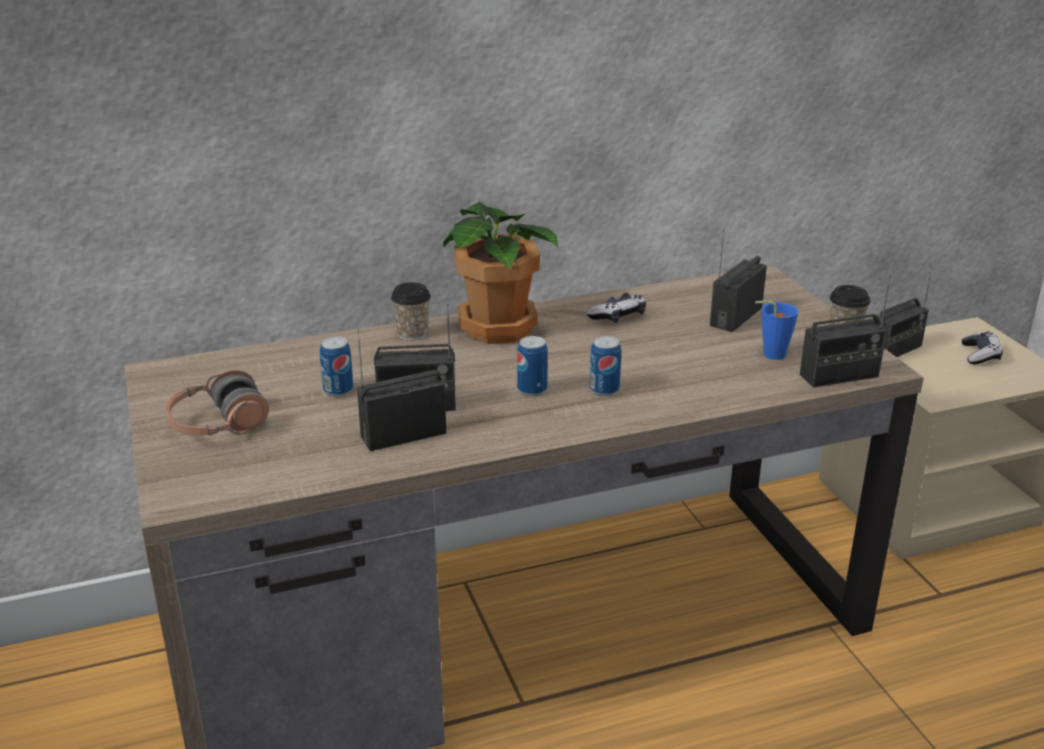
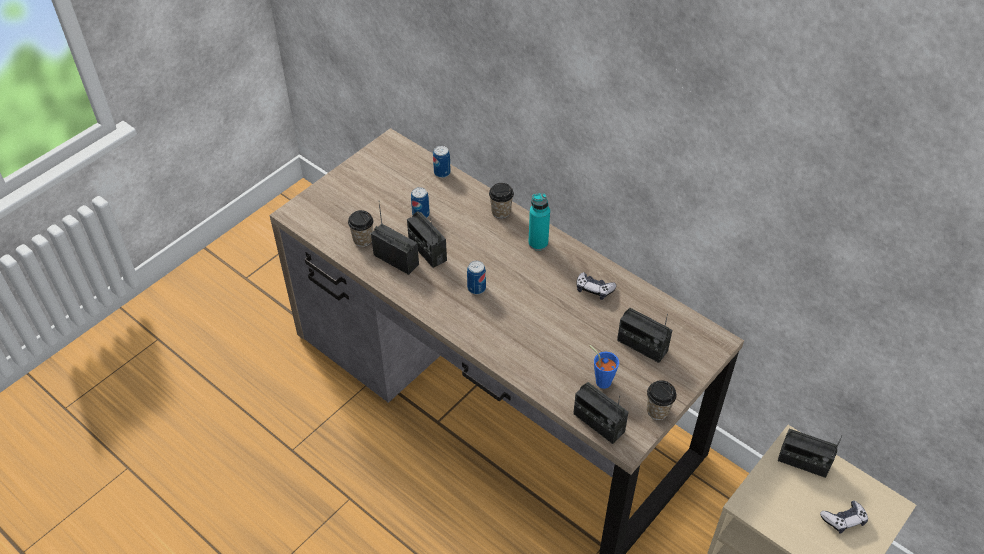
camera: 60 degrees right, 20 degrees up
headphones [164,370,269,436] -> none
potted plant [443,202,559,344] -> turquoise bottle [528,193,550,251]
can [590,336,621,396] -> can moved to [433,146,451,178]
radio [710,230,767,332] -> radio turned 150 degrees counterclockwise [617,308,672,363]
none -> cup [348,210,373,247]

